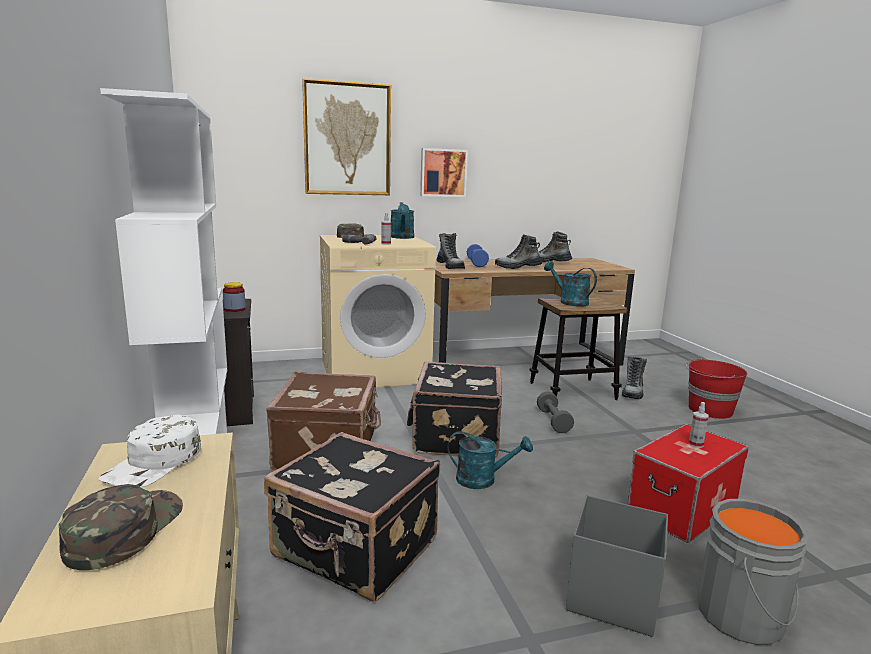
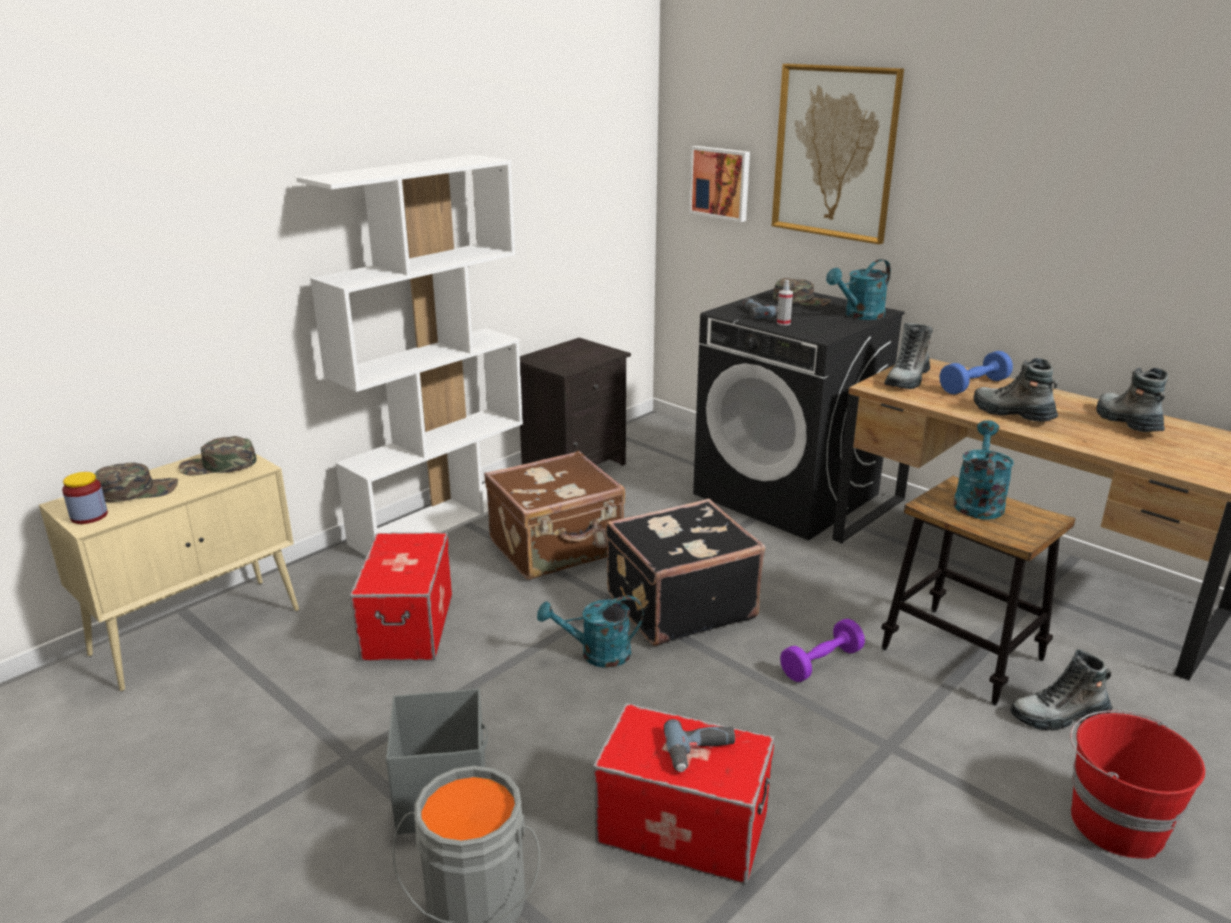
camera: 60 degrees right, 10 degrees up
white cap [98,415,201,488] -> green cap [179,436,256,476]
jar [223,282,246,312] -> jar moved to [62,472,108,524]
black suitcase [264,432,440,602] -> storage box [350,533,452,661]
beige washing machine [320,235,436,388] -> black washing machine [693,289,905,540]
picture [420,148,468,197] -> picture moved to [689,146,750,222]
turquoise watering can [448,431,533,489] -> turquoise watering can turned 105 degrees clockwise [537,596,644,668]
grey dumbbell [537,391,574,433] -> purple dumbbell [780,619,865,682]
spray bottle [689,402,709,448] -> power drill [664,719,735,772]

